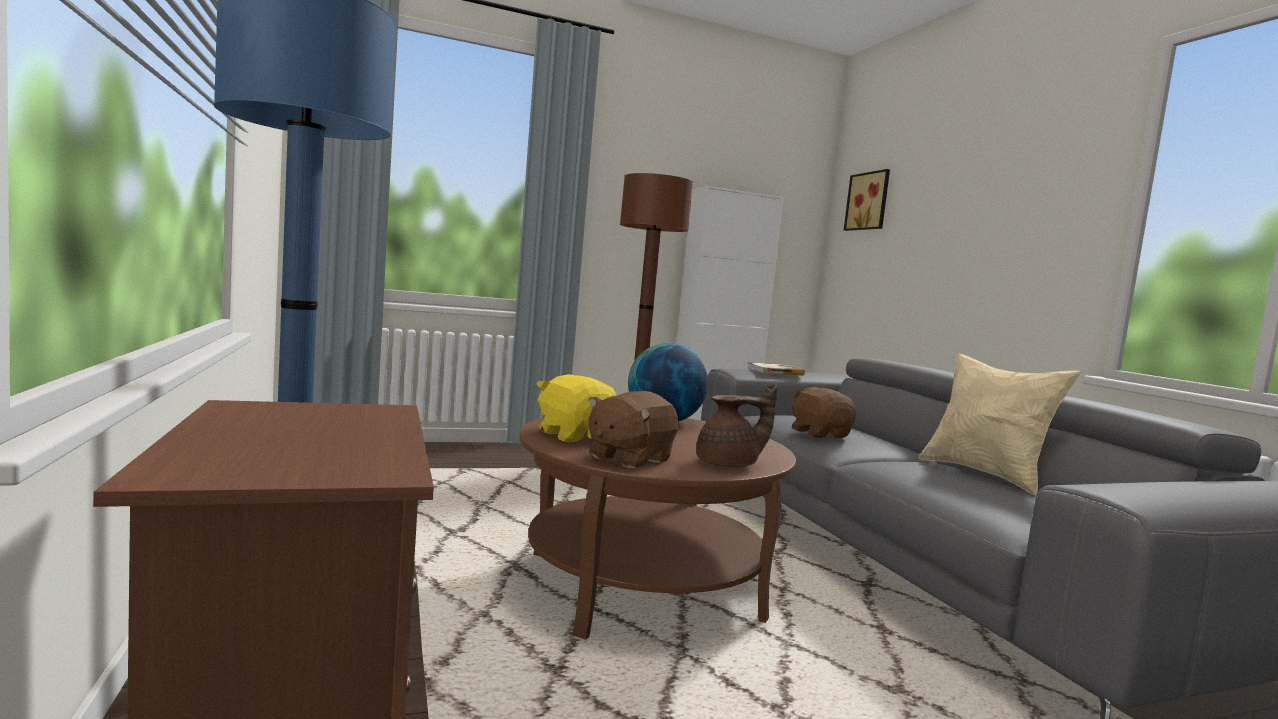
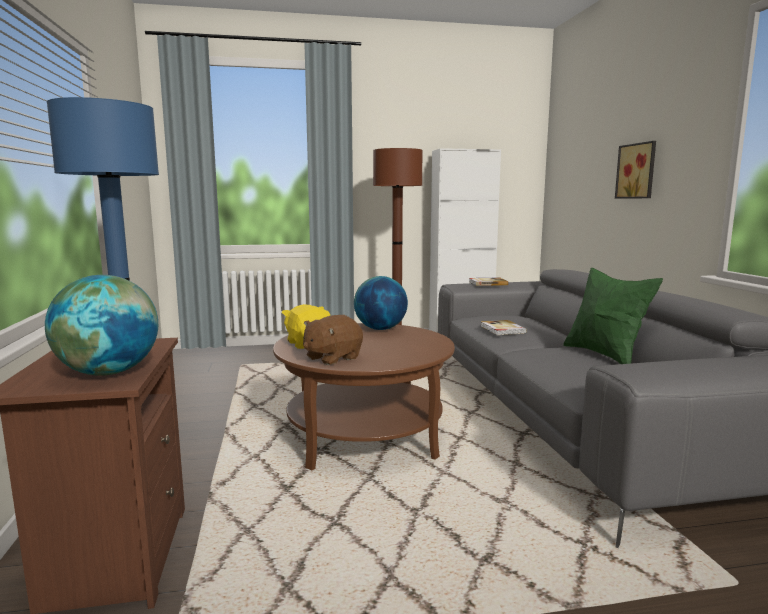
camera: 10 degrees right, 5 degrees up
brown teapot [696,384,777,468] -> none
brown plush toy [791,387,856,438] -> book [481,320,527,335]
picture [844,169,890,231] -> picture moved to [615,141,656,198]
beige pillow [919,353,1081,495] -> green pillow [563,268,663,364]
none -> globe [45,275,158,376]

